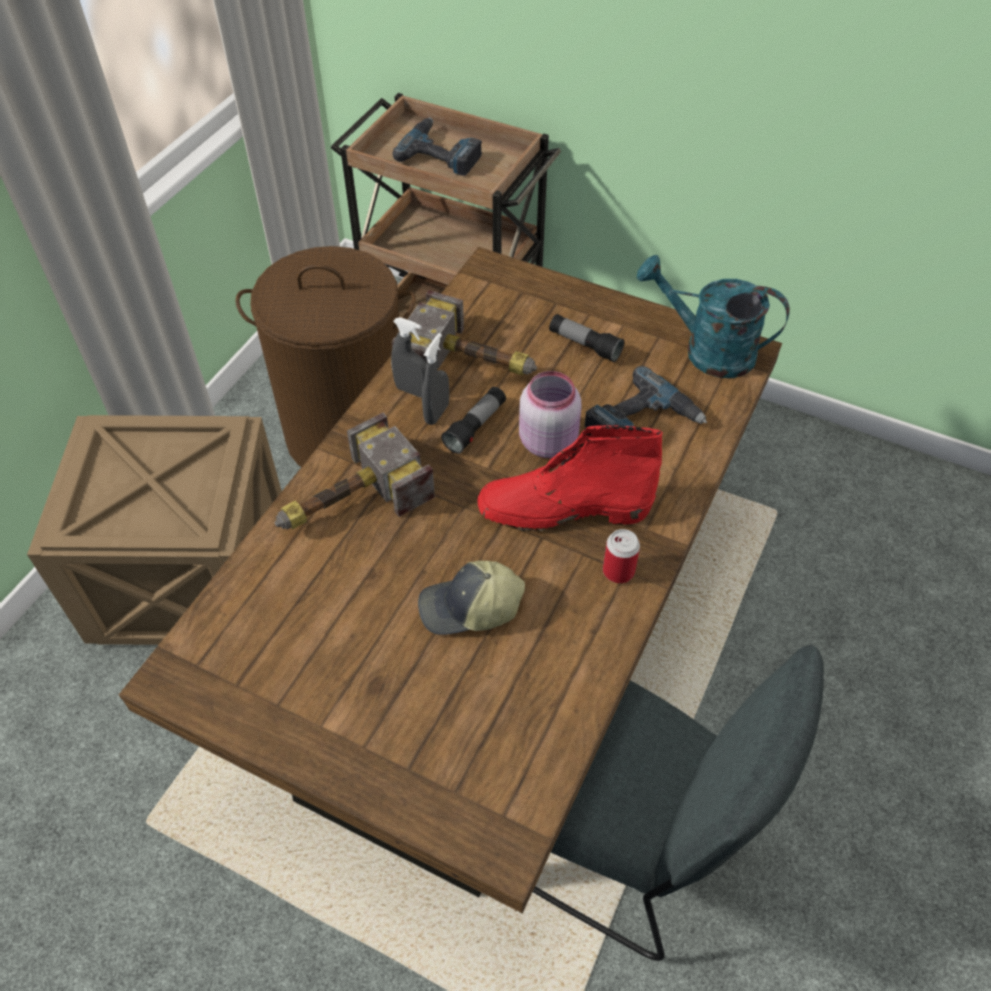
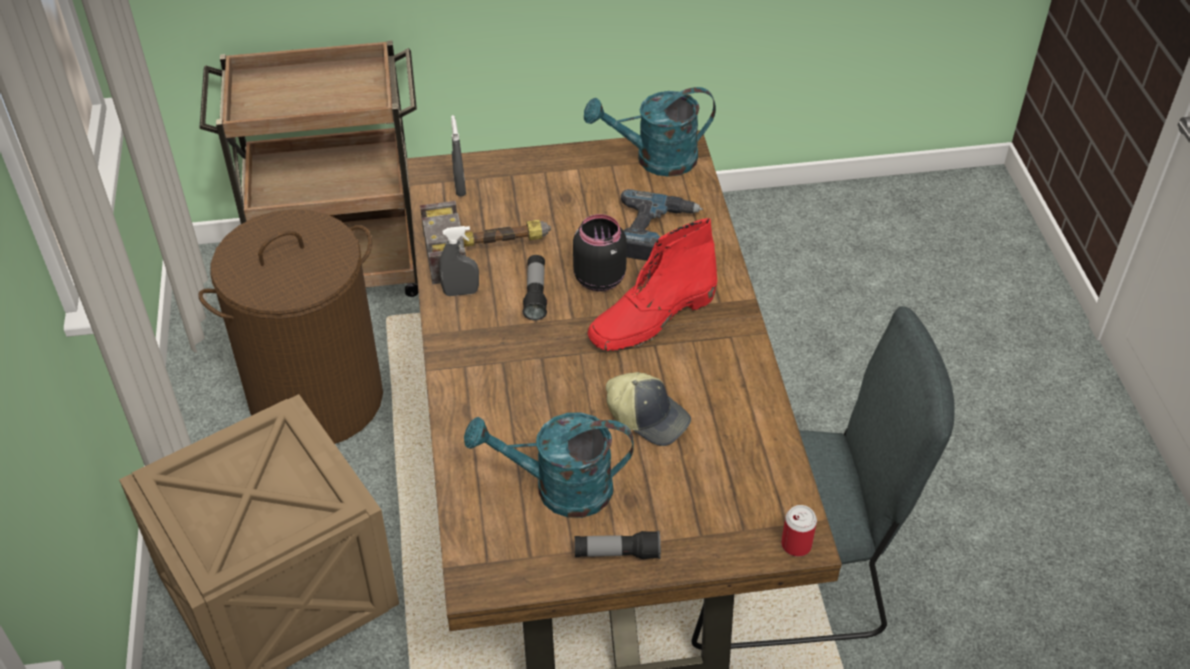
camera: 35 degrees left, 5 degrees down
hammer [275,413,435,529] -> none
power drill [393,117,482,176] -> none
cap [418,561,525,635] -> cap turned 105 degrees counterclockwise [606,372,691,446]
grey spray bottle [422,333,449,425] -> grey spray bottle moved to [451,115,466,197]
pink jar [519,371,582,458] -> black jar [573,214,627,292]
flashlight [549,314,624,362] -> flashlight moved to [575,531,661,559]
can [603,529,640,583] -> can moved to [781,505,817,557]
none -> turquoise watering can [464,413,633,518]

